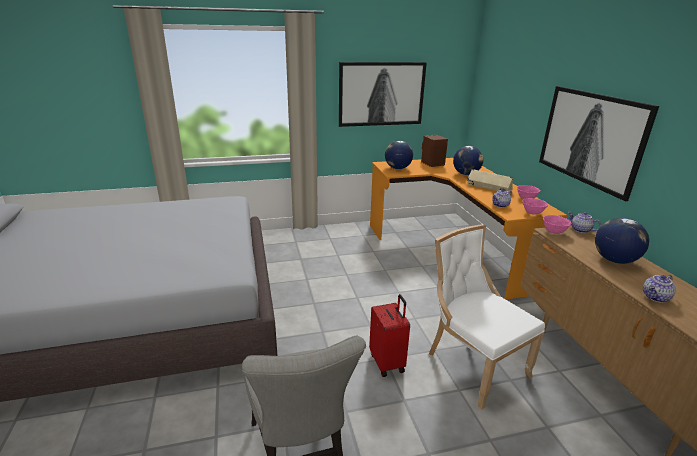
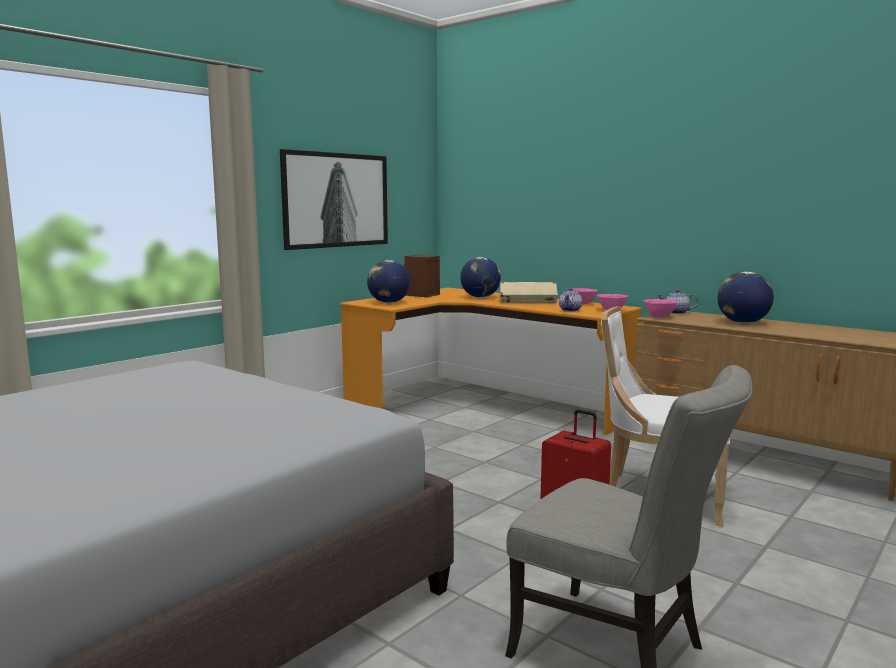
camera: 35 degrees left, 15 degrees down
picture [539,86,659,201] -> none
teapot [643,275,676,303] -> none

